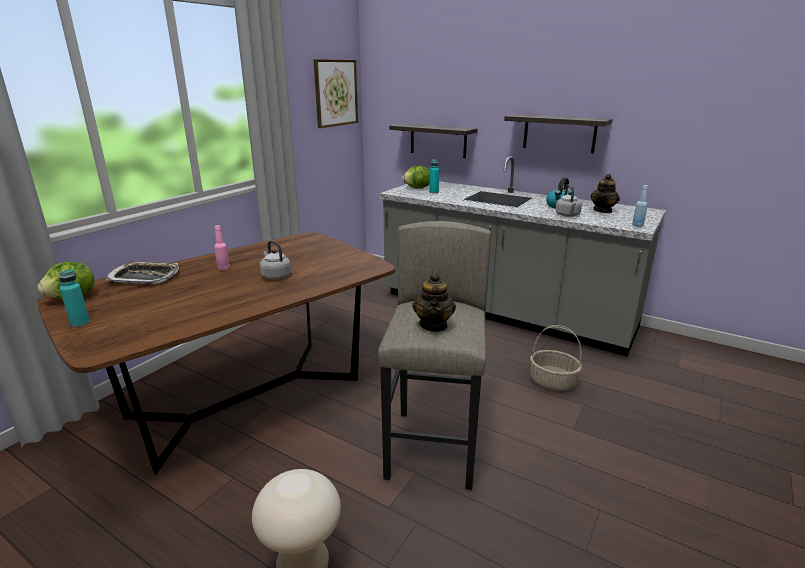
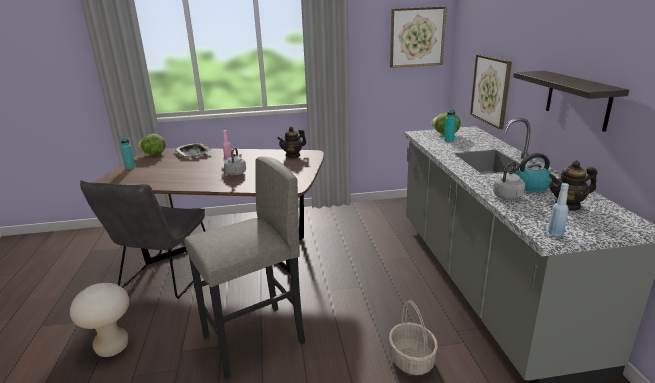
camera: 50 degrees right, 0 degrees up
shelf [389,123,478,158] -> picture [470,54,512,129]
teapot [412,273,456,332] -> teapot moved to [277,126,306,158]
none -> grey chair [80,180,205,298]

